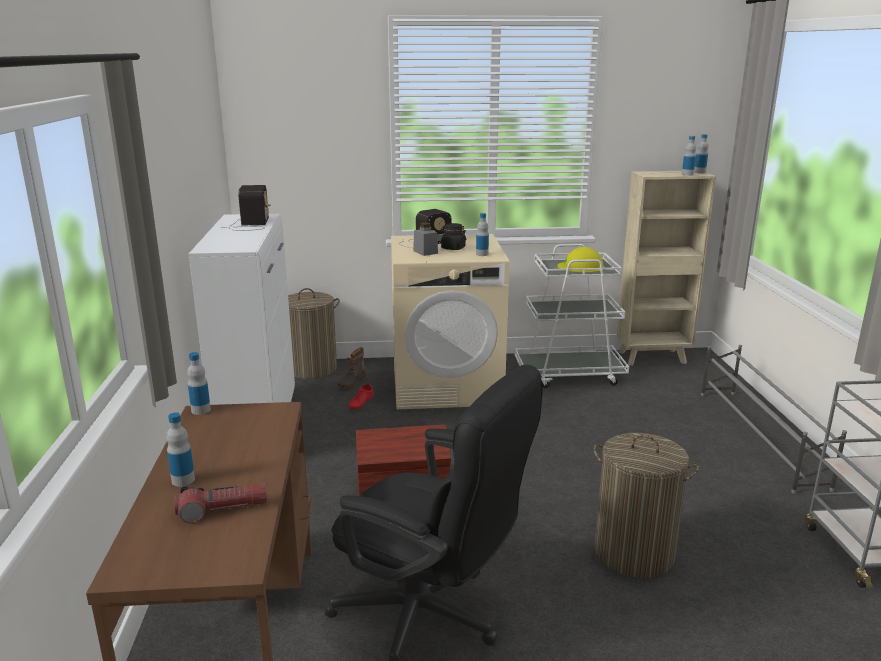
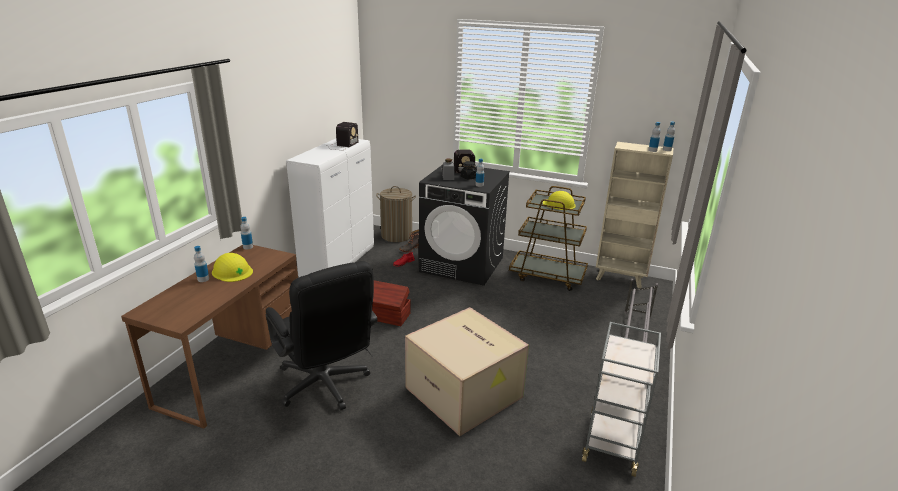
camera: 25 degrees right, 5 degrees up
flashlight [174,483,267,523] -> none
beige washing machine [391,234,509,409] -> black washing machine [419,163,510,286]
white cart [515,244,629,388] -> brown cart [509,186,588,291]
laundry basket [594,433,699,578] -> cardboard box [405,307,529,436]
none -> yellow hard hat [212,253,253,282]

